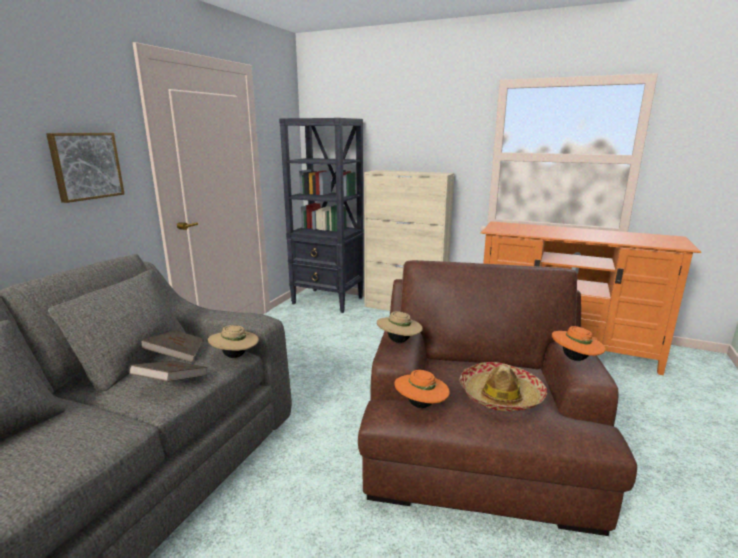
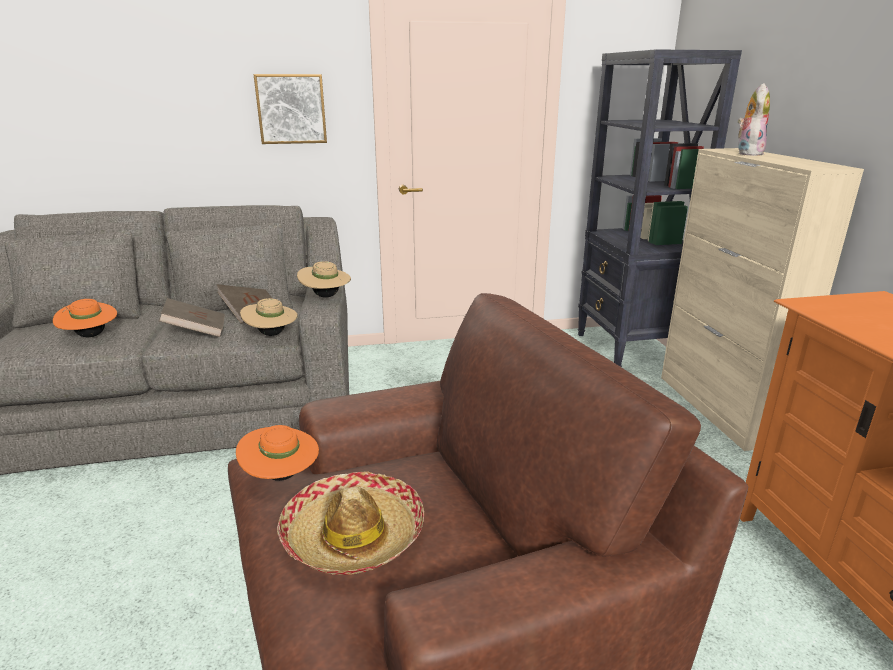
camera: 55 degrees right, 5 degrees up
beige hat [377,311,423,343] -> beige hat moved to [297,261,351,298]
orange hat [552,326,606,361] -> orange hat moved to [53,299,117,337]
none -> plush toy [738,83,770,156]

